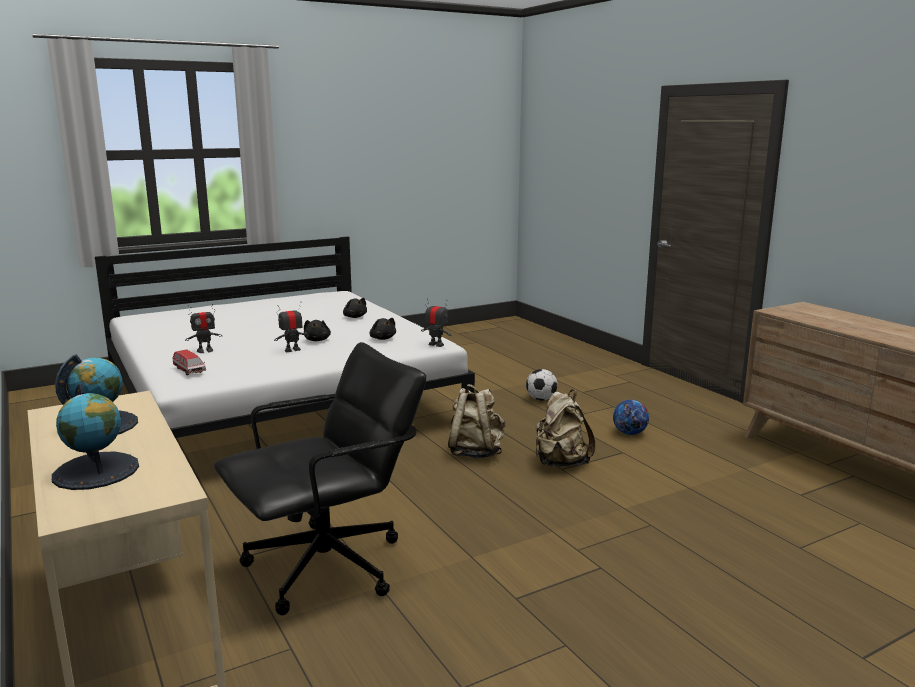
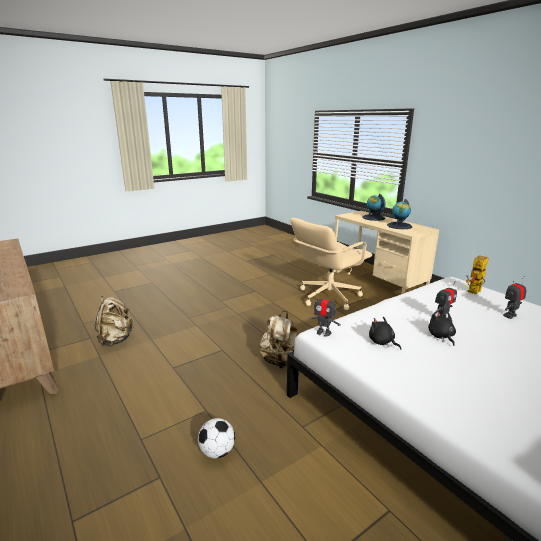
camera: 175 degrees right, 5 degrees up
toy car [173,350,206,375] -> toy robot [466,255,488,294]
black office chair [214,342,426,615] -> beige office chair [290,218,372,310]
black plush toy [343,298,367,318] -> none
beige backpack [535,390,595,467] -> beige backpack moved to [94,296,134,346]
football [613,400,649,435] -> none

